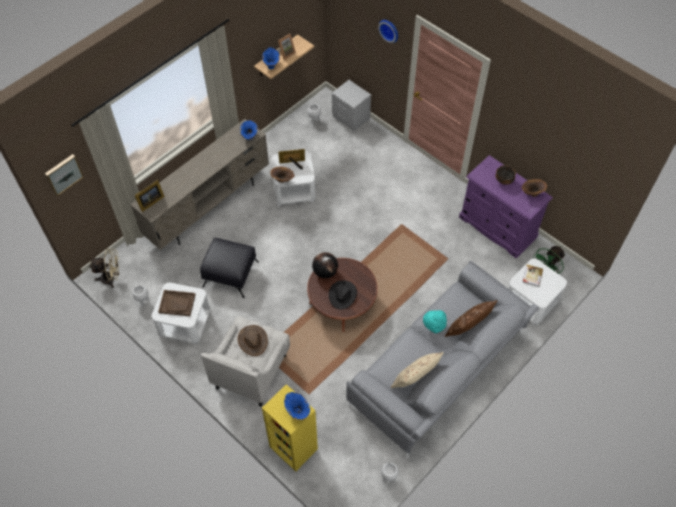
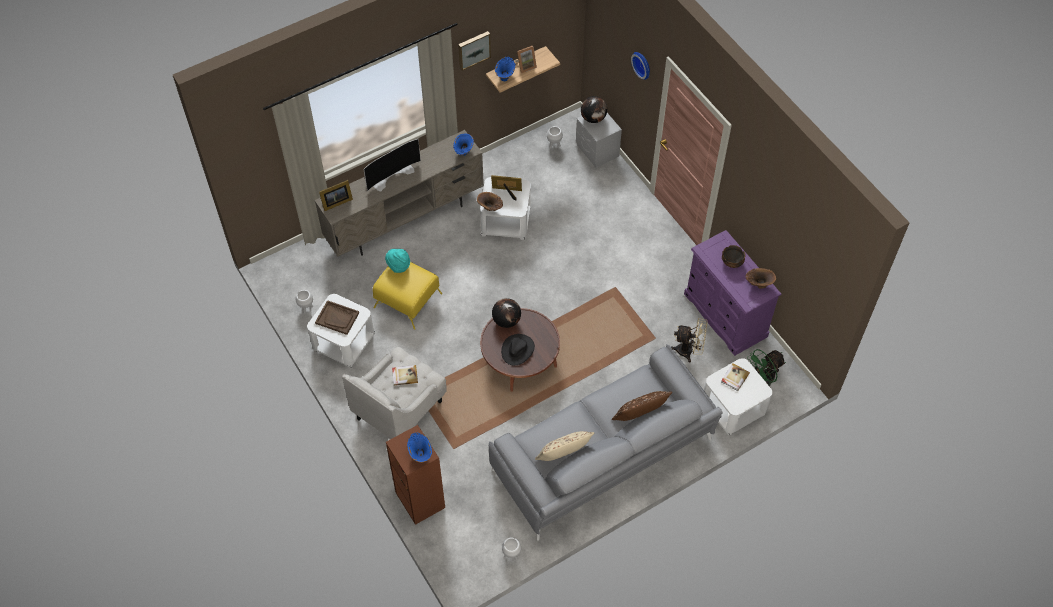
camera: 15 degrees right, 0 degrees up
picture [45,154,84,196] -> picture moved to [458,31,491,71]
beige fan [89,249,120,288] -> beige fan moved to [671,318,707,362]
black ottoman [200,238,259,298] -> yellow ottoman [373,262,442,330]
brown hat [238,325,268,356] -> book [392,365,418,386]
yellow bookcase [262,384,318,472] -> brown bookcase [386,425,445,525]
turquoise hat [423,310,447,333] -> turquoise hat moved to [385,249,410,273]
none -> television [364,139,421,191]
none -> globe [581,96,607,123]

